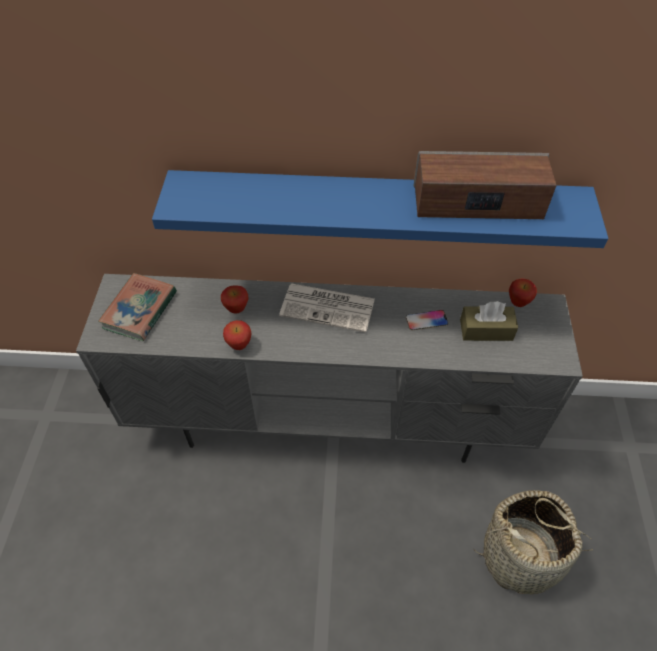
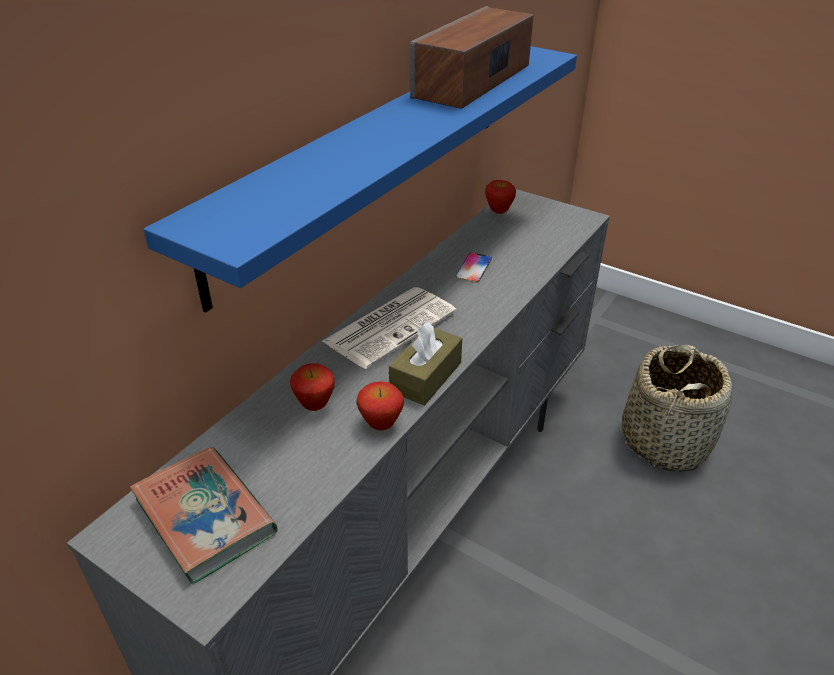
camera: 60 degrees left, 15 degrees down
brown tissue box [460,301,518,341] -> brown tissue box moved to [389,322,462,406]

